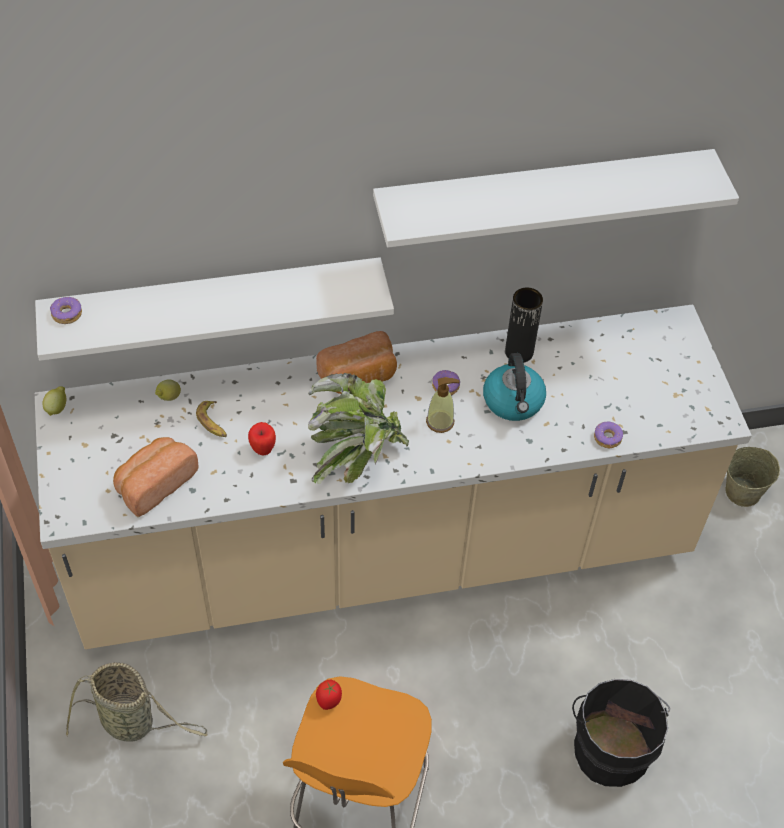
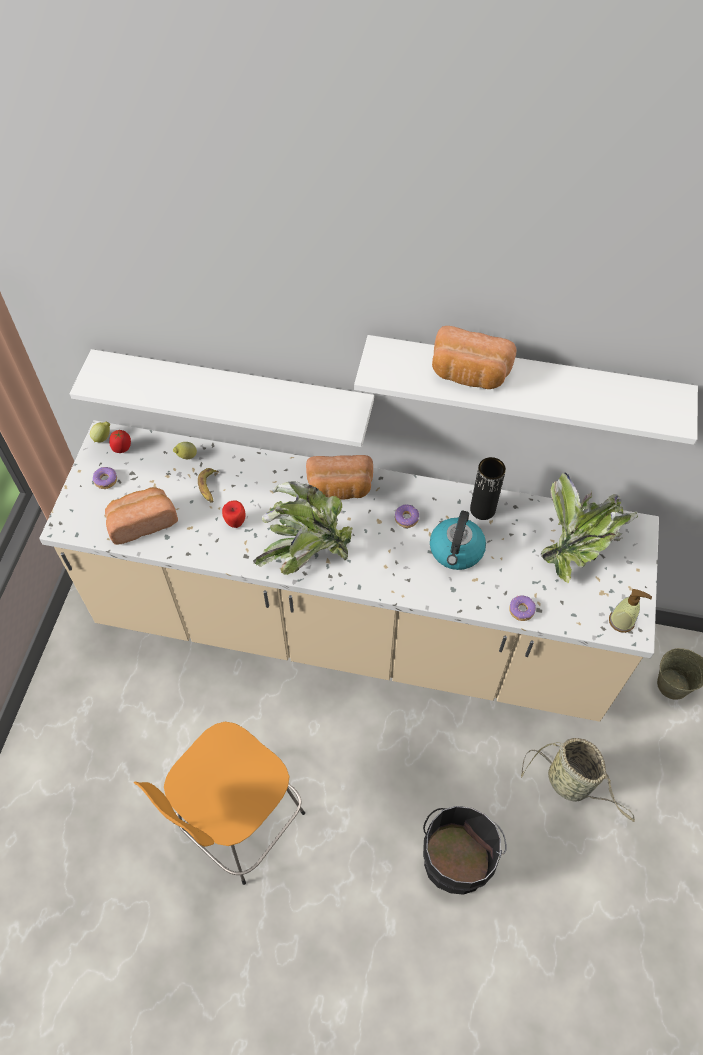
camera: 25 degrees right, 5 degrees up
donut [50,296,82,324] -> donut moved to [93,467,117,489]
basket [66,662,207,742] -> basket moved to [521,738,635,822]
tomato [316,680,342,710] -> tomato moved to [109,430,131,453]
soap dispenser [426,378,460,433] -> soap dispenser moved to [609,589,652,633]
none -> bread [432,326,516,389]
none -> potted plant [541,473,638,584]

